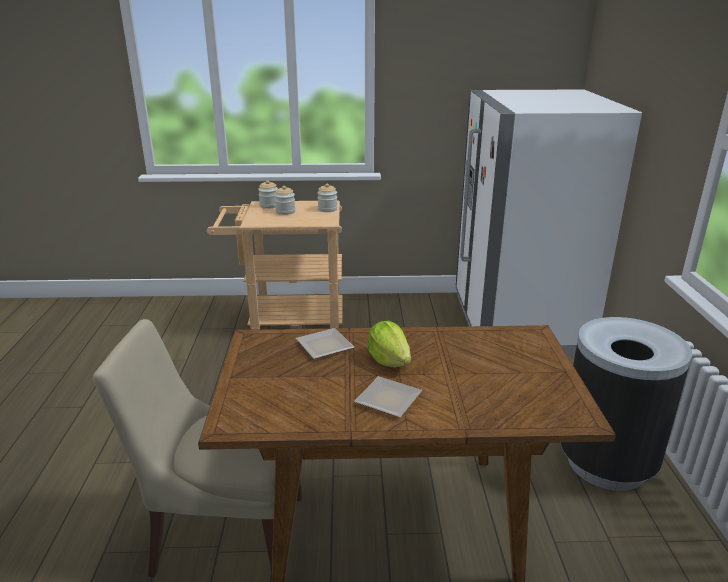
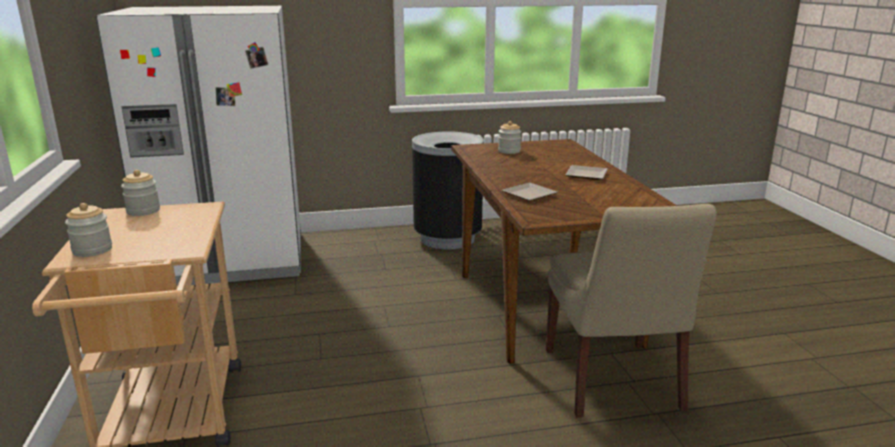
camera: 100 degrees left, 5 degrees down
jar [275,186,295,215] -> jar moved to [498,121,521,154]
lettuce [368,321,411,367] -> none

